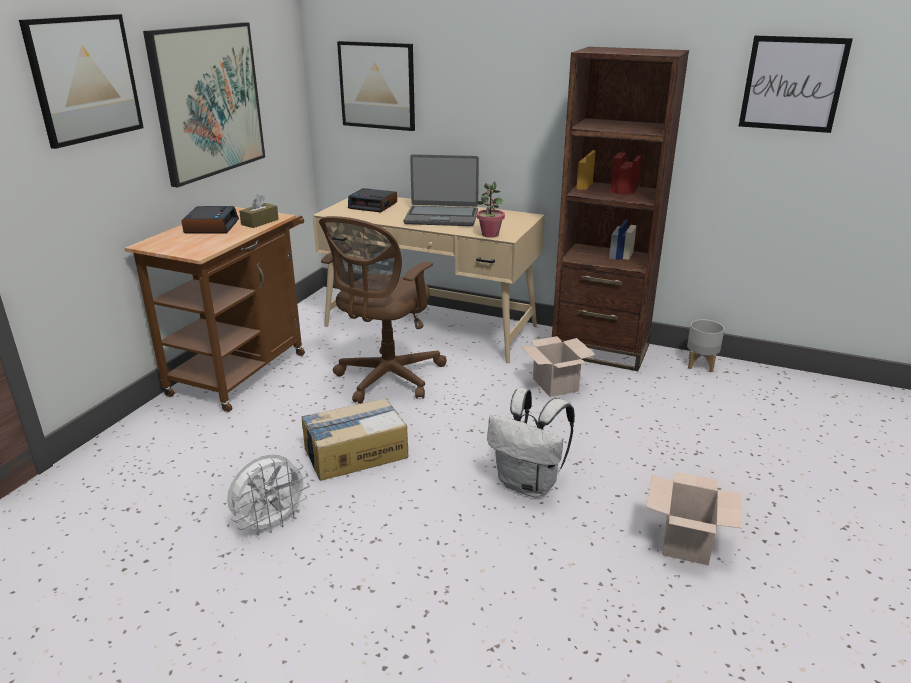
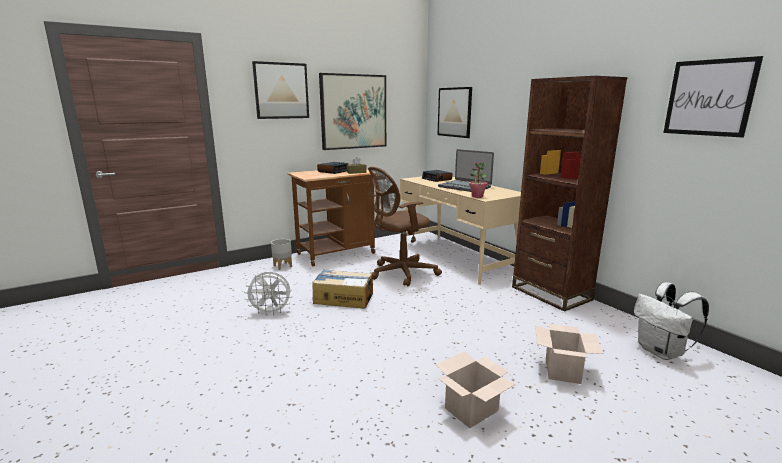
camera: 35 degrees right, 10 degrees down
white backpack [487,388,575,498] -> white backpack moved to [634,282,709,360]
cardboard box [522,336,596,397] -> cardboard box moved to [535,324,603,384]
grey planter [687,319,725,372] -> grey planter moved to [271,239,292,270]

